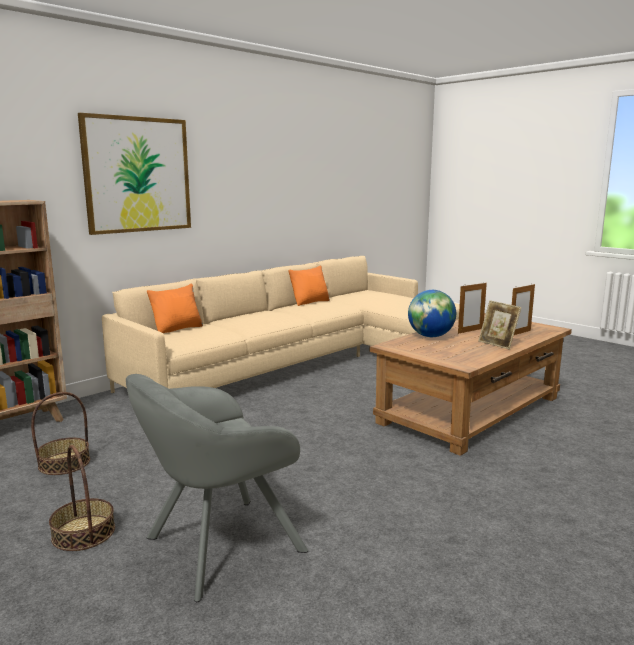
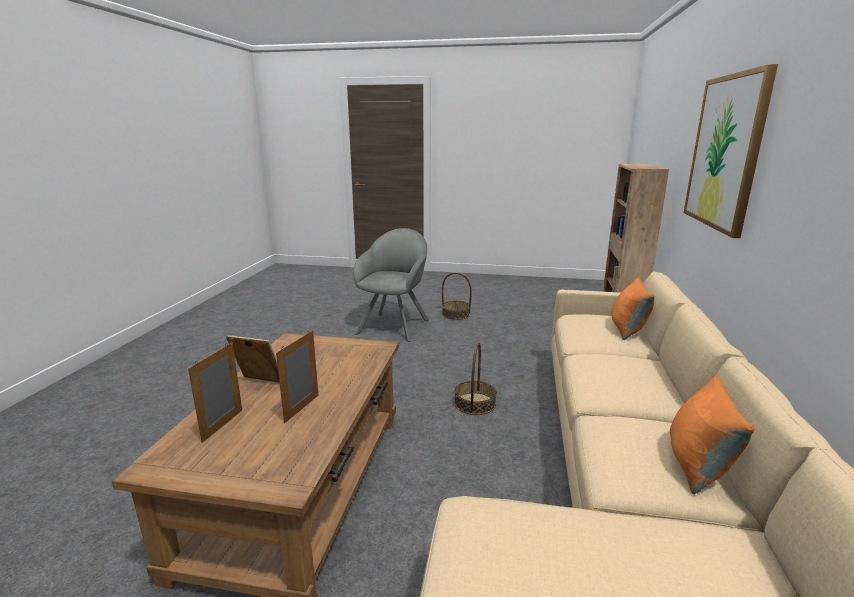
camera: 145 degrees right, 5 degrees up
basket [31,392,90,475] -> basket moved to [454,343,497,415]
globe [408,290,456,337] -> none

